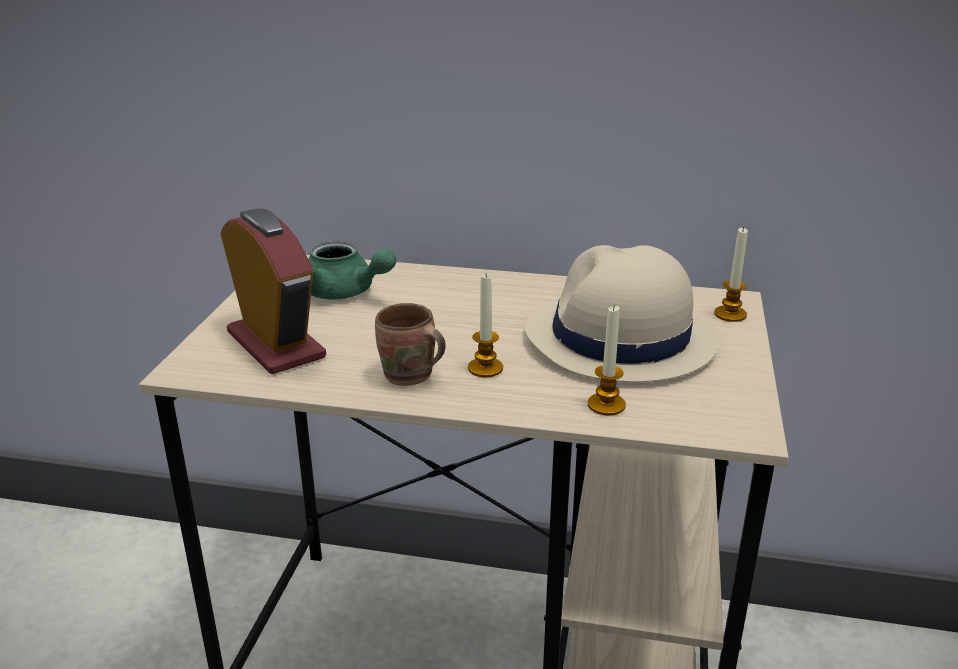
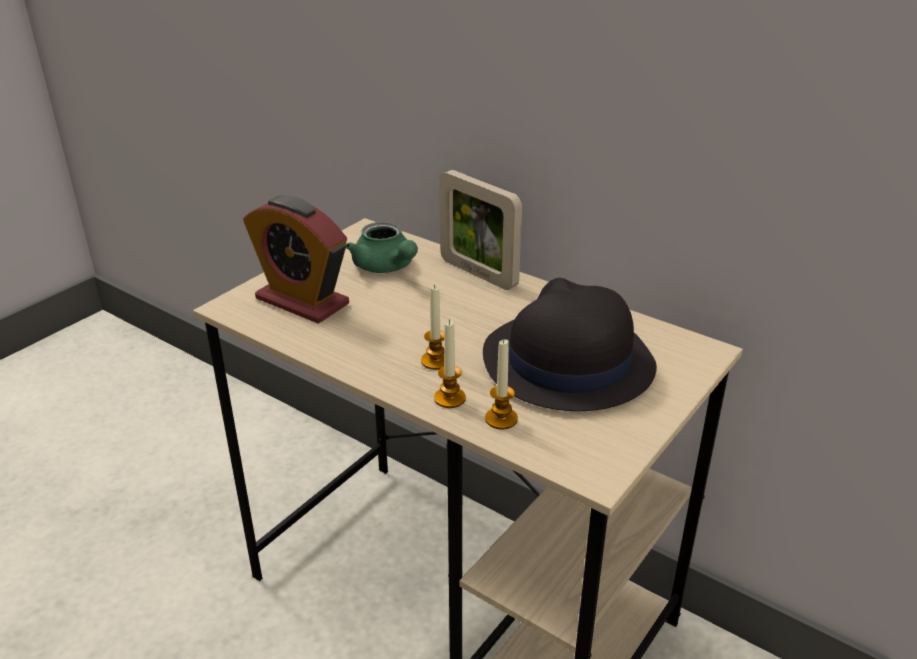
camera: 25 degrees right, 5 degrees up
alarm clock [220,208,326,374] -> alarm clock turned 135 degrees clockwise [243,195,349,324]
brown mug [375,303,446,386] -> none
beige hat [524,245,719,382] -> black hat [483,278,657,411]
candle [714,226,748,322] -> candle moved to [434,319,466,408]
none -> picture frame [439,170,522,290]

